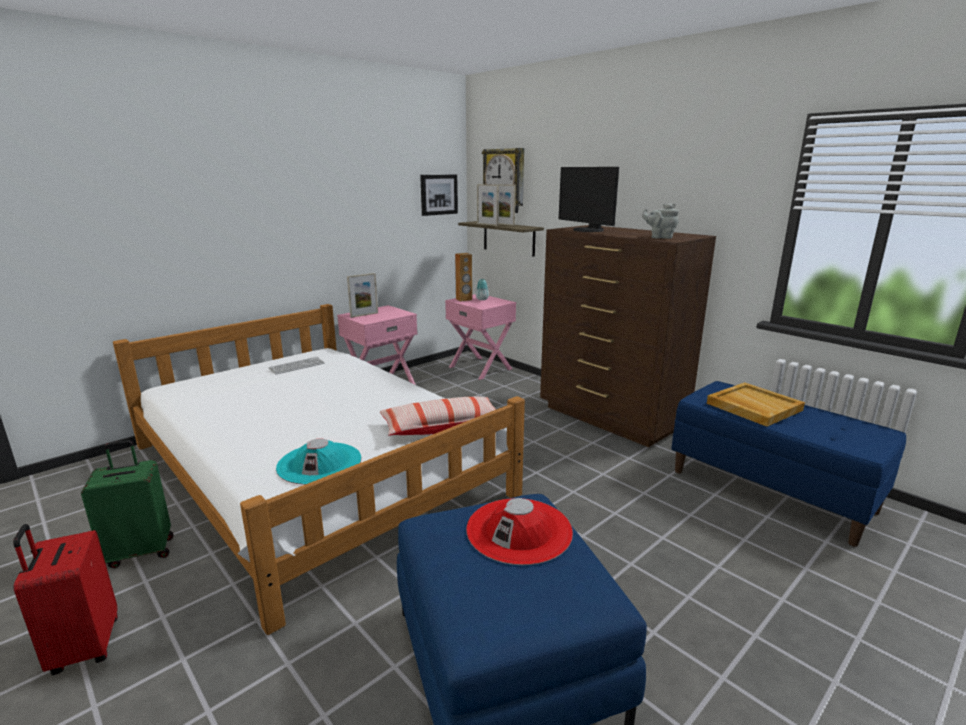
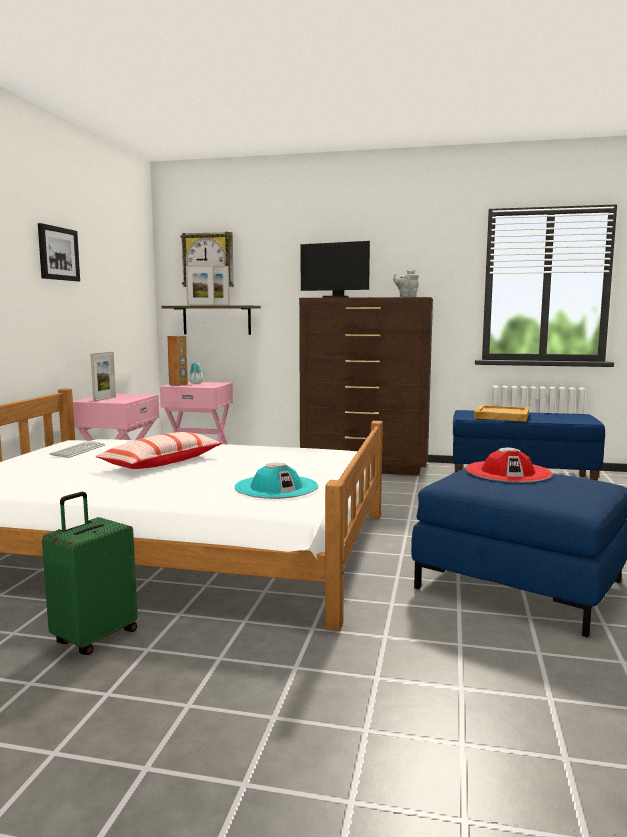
camera: 35 degrees left, 10 degrees down
red suitcase [13,524,118,675] -> none
pillow [380,396,496,436] -> pillow moved to [95,432,223,469]
picture [420,175,458,216] -> picture moved to [38,223,80,281]

